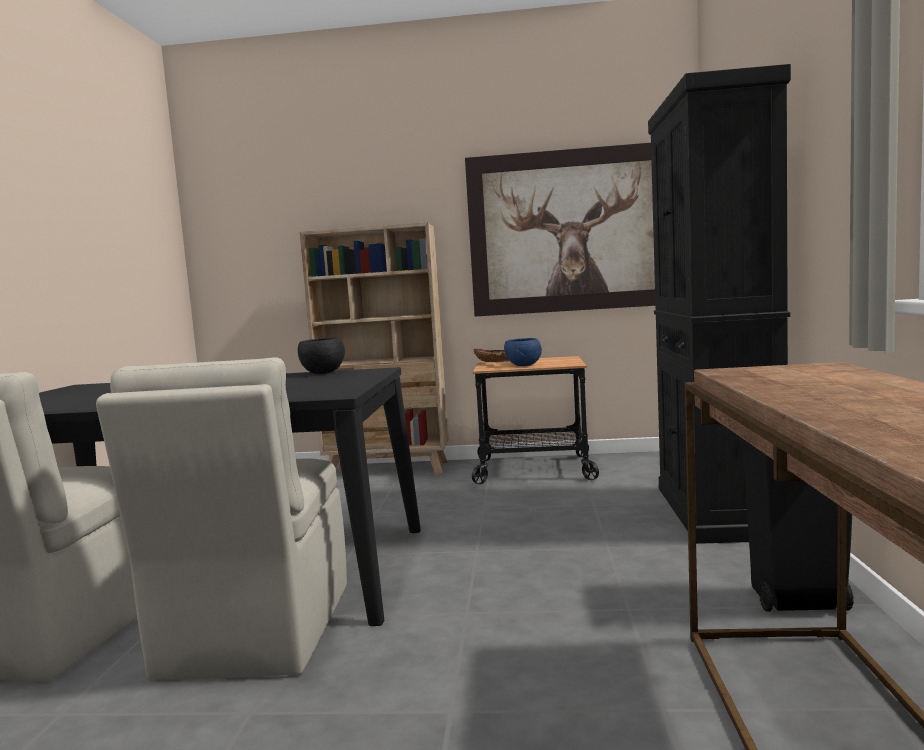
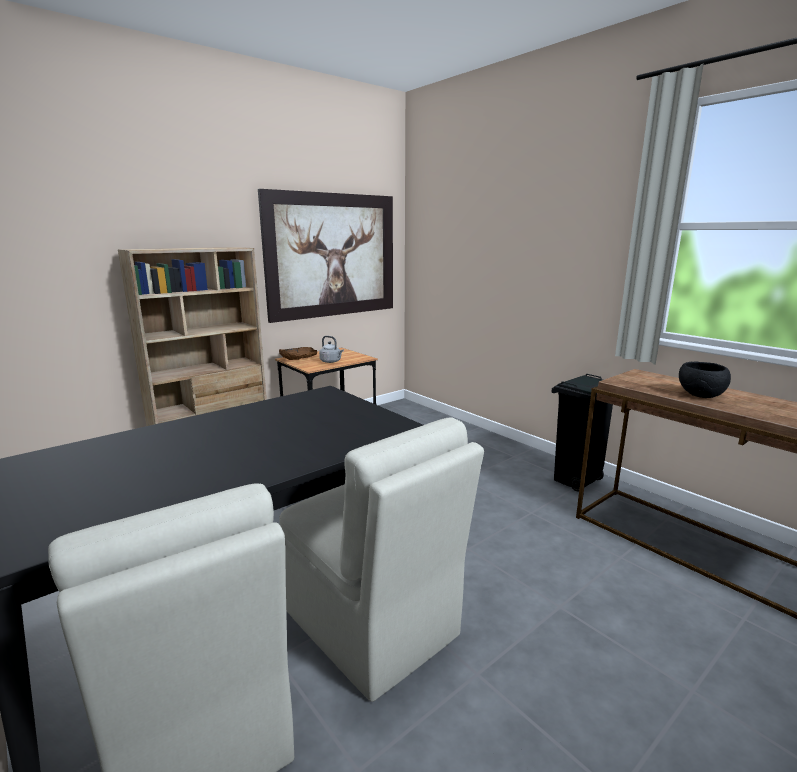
camera: 45 degrees left, 10 degrees up
black bowl [298,337,345,374] -> black bowl moved to [679,362,731,398]
blue bowl [504,338,542,366] -> grey kettle [319,336,344,363]
black cabinet [648,64,791,544] -> none

